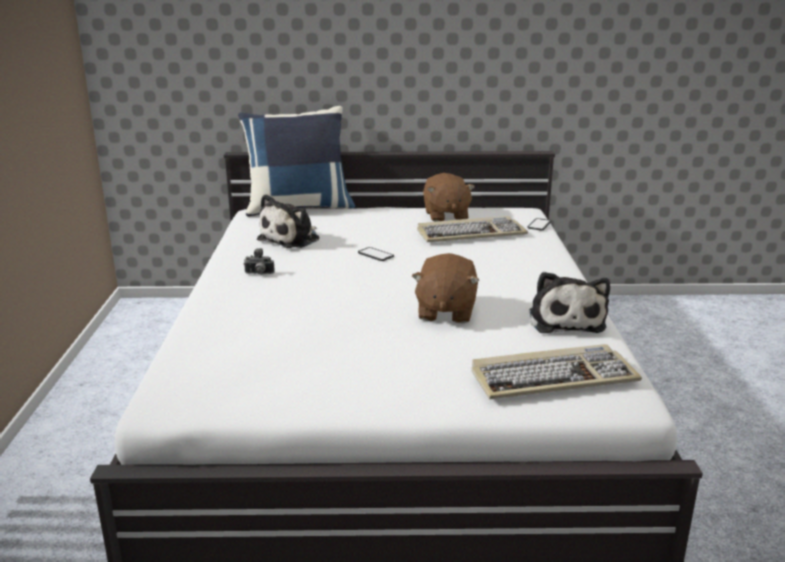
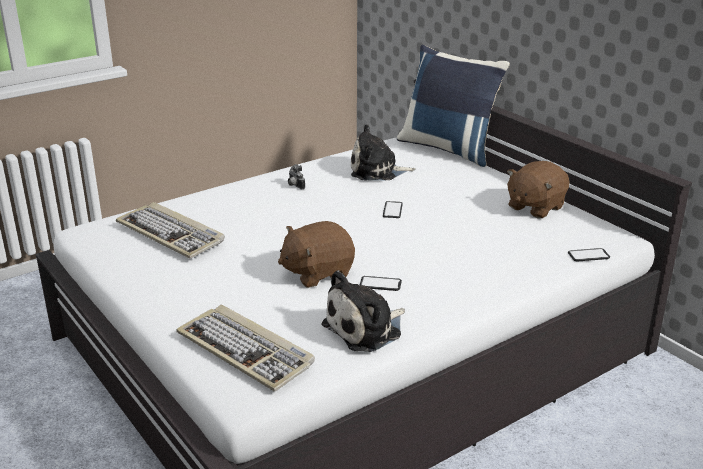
camera: 55 degrees right, 5 degrees up
keyboard [417,216,528,242] -> keyboard moved to [116,202,224,259]
none -> phone [360,276,402,291]

